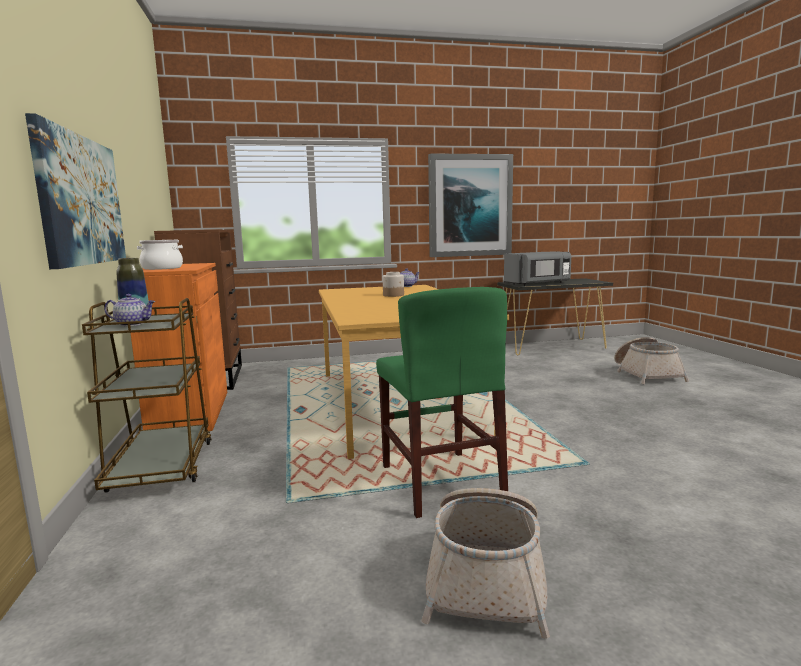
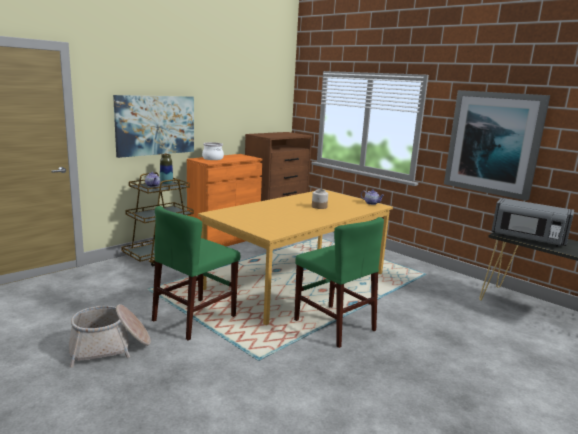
camera: 55 degrees right, 5 degrees up
basket [614,337,689,384] -> none
none -> green chair [294,217,384,348]

